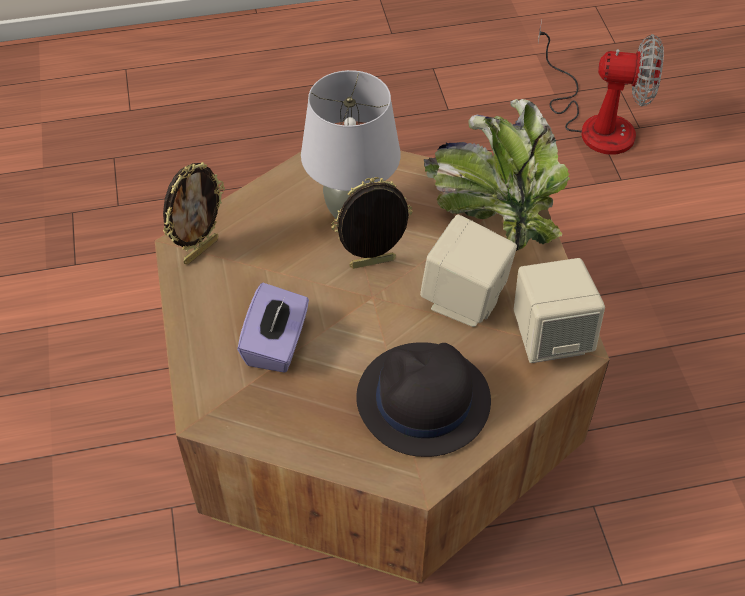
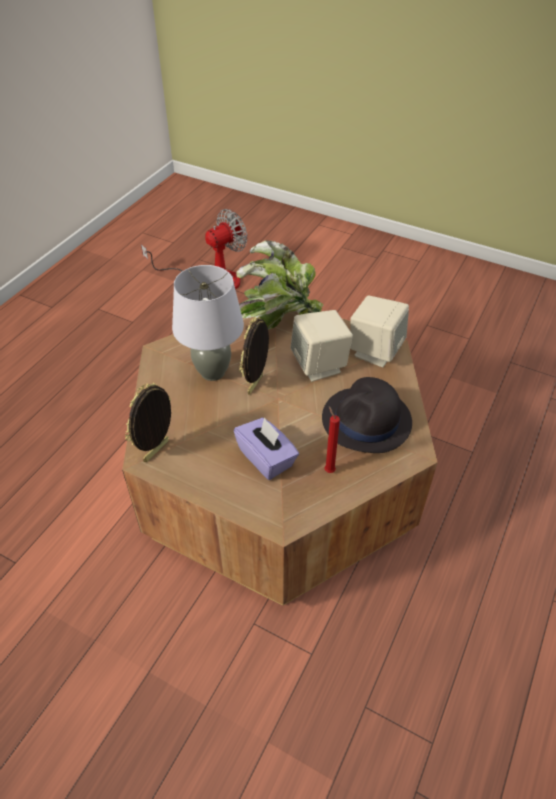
camera: 50 degrees left, 5 degrees down
picture frame [163,162,225,265] -> picture frame turned 135 degrees counterclockwise [125,382,171,462]
none -> red candle [324,406,340,473]

